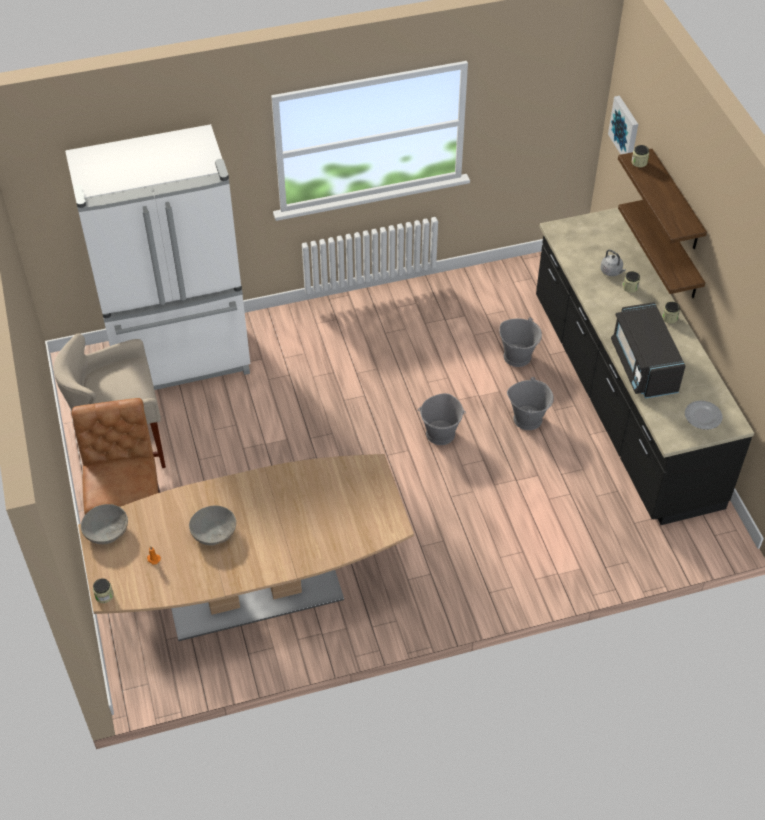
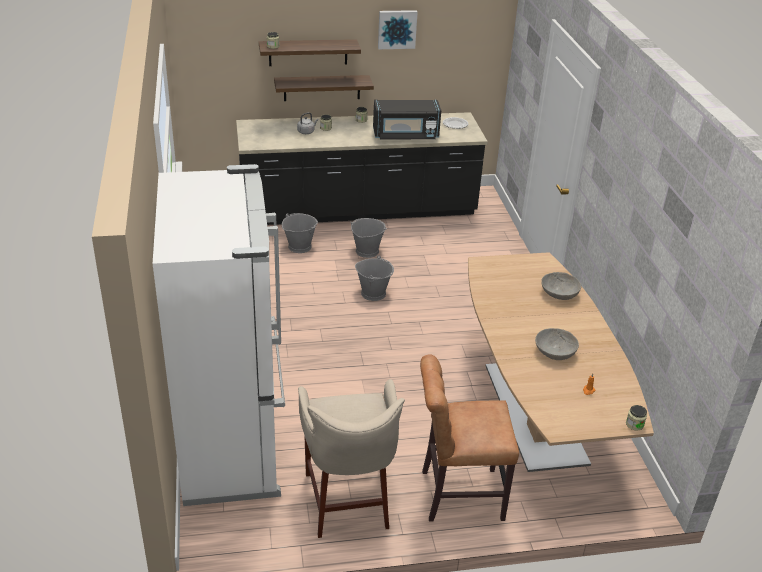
camera: 85 degrees left, 15 degrees down
grey bowl [81,504,128,544] -> grey bowl moved to [541,272,581,300]
picture [608,96,638,154] -> picture moved to [378,10,418,49]

